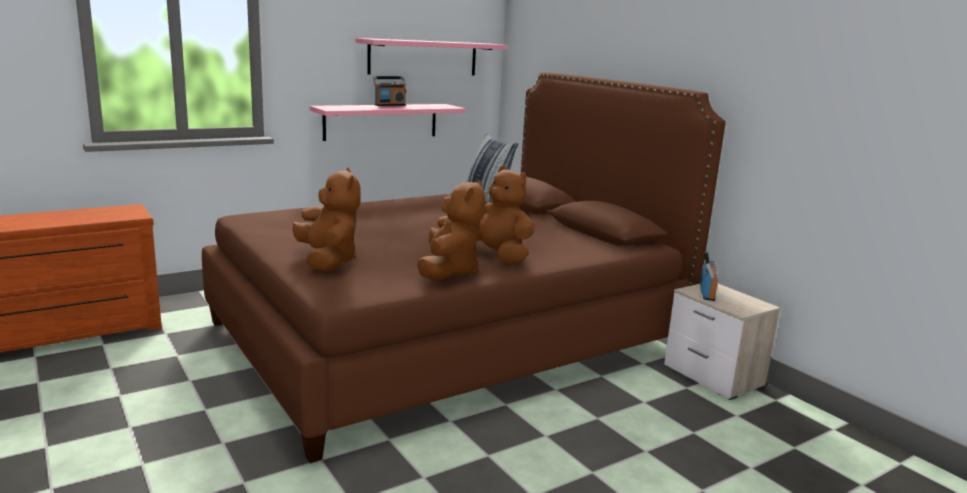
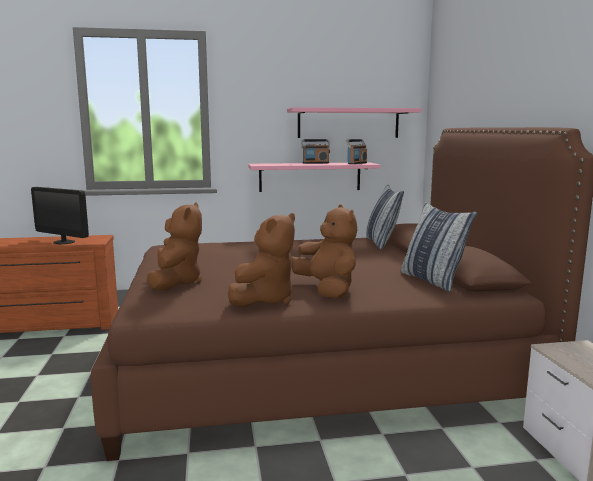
camera: 25 degrees right, 5 degrees down
radio [700,252,718,301] -> radio moved to [346,139,367,164]
none -> monitor [31,187,89,244]
none -> pillow [401,202,477,292]

